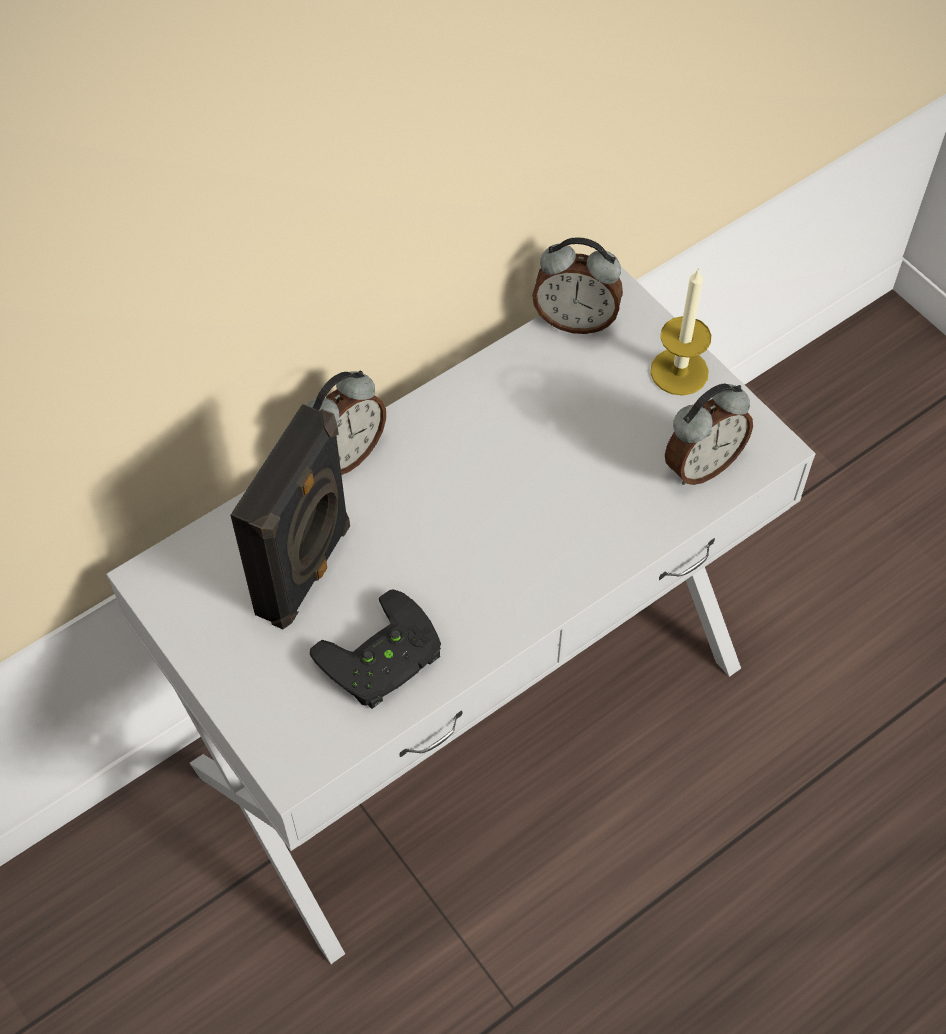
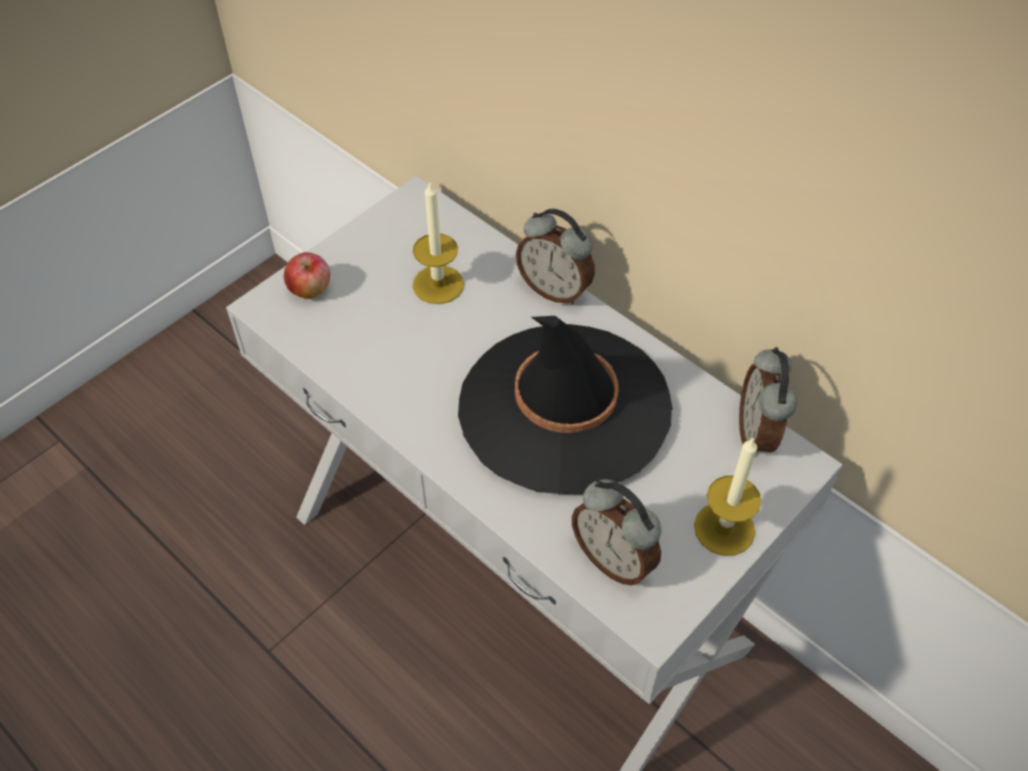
camera: 80 degrees right, 5 degrees down
black speaker [231,404,350,629] -> candle [413,183,464,304]
black game controller [310,590,441,709] -> none
none -> apple [283,252,330,299]
none -> black hat [458,316,673,494]

